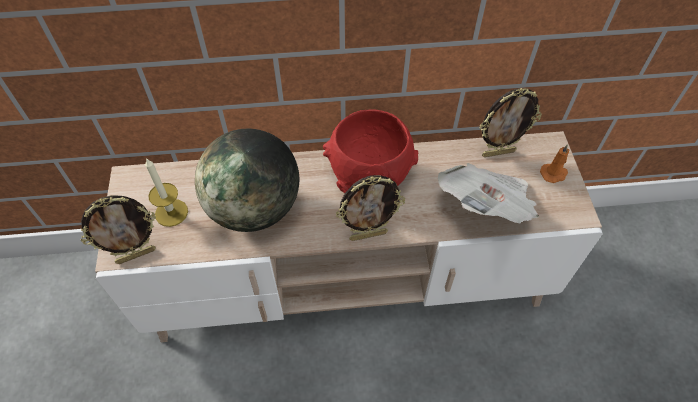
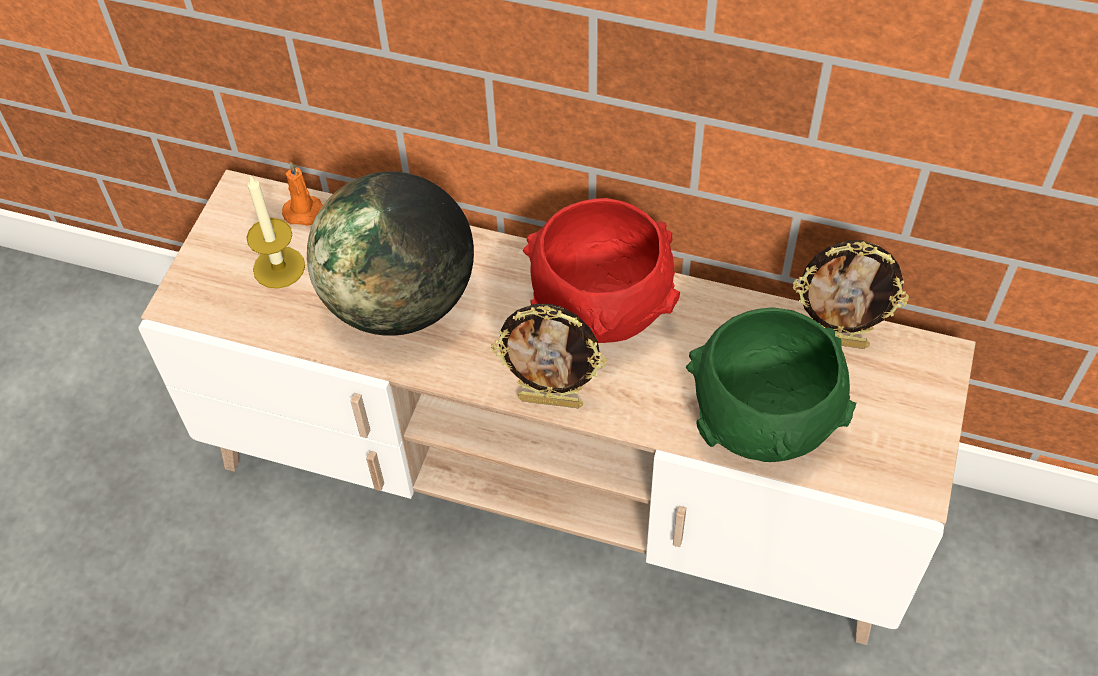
camera: 25 degrees right, 0 degrees up
picture frame [81,195,156,264] -> none
newspaper [438,163,539,223] -> green bowl [686,307,856,462]
orange candle [540,144,570,183] -> orange candle moved to [282,162,323,226]

